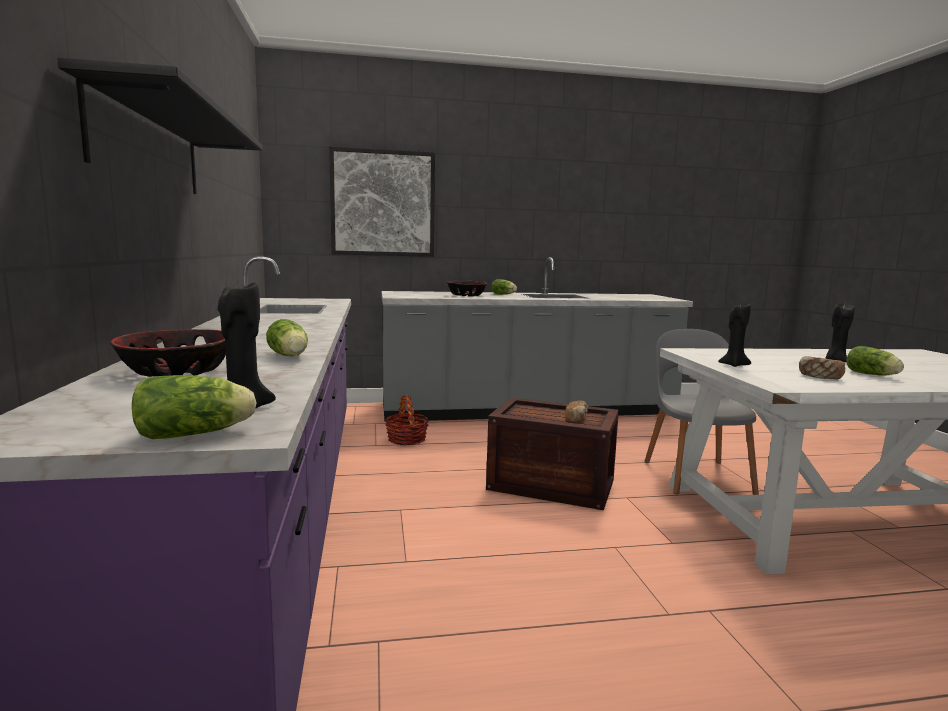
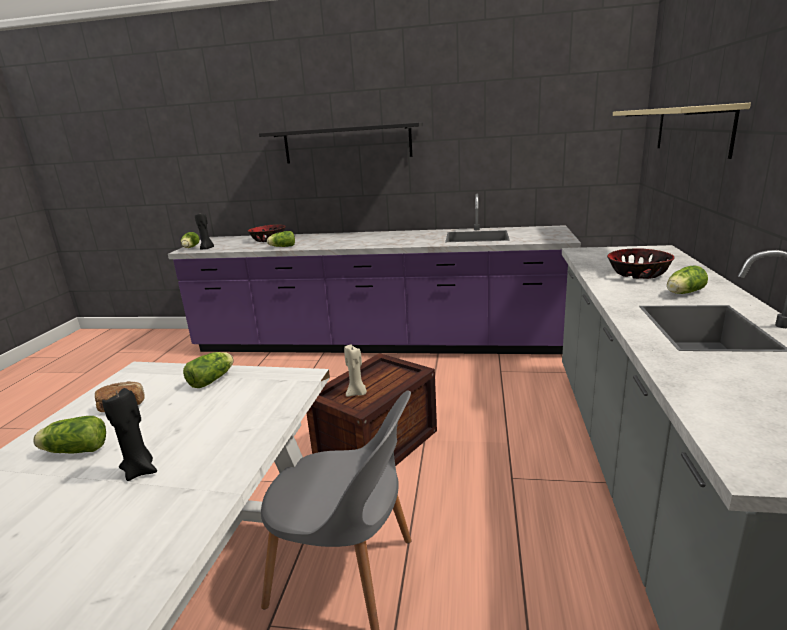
camera: 110 degrees right, 10 degrees up
picture [329,147,435,257] -> beige shelf [613,103,751,159]
basket [385,395,429,445] -> none
bread [565,400,588,422] -> beige candle [344,345,367,397]
black candle [718,304,751,367] -> lettuce [183,352,234,388]

